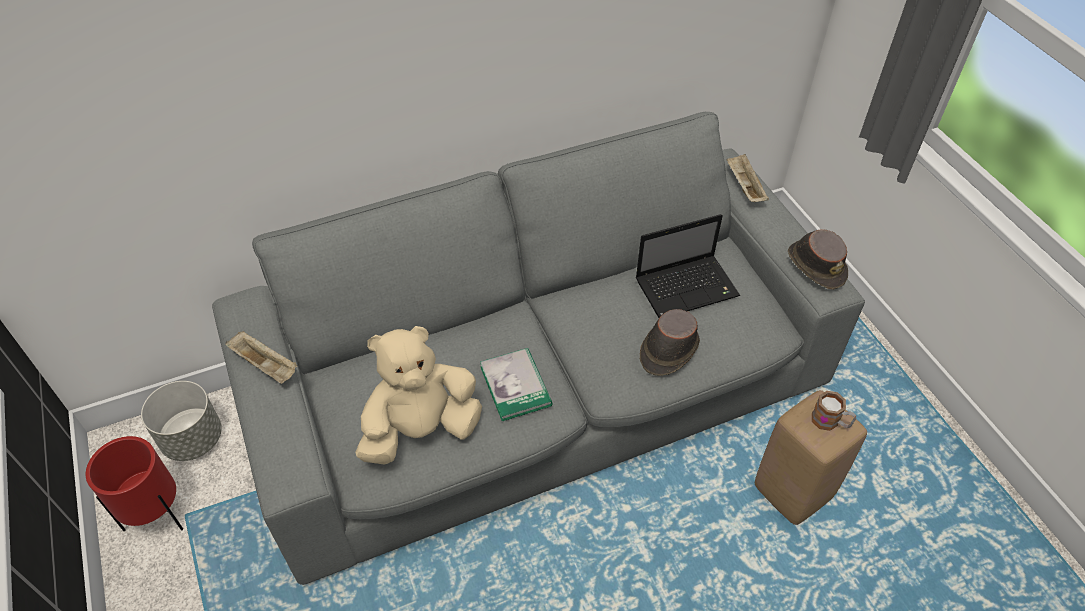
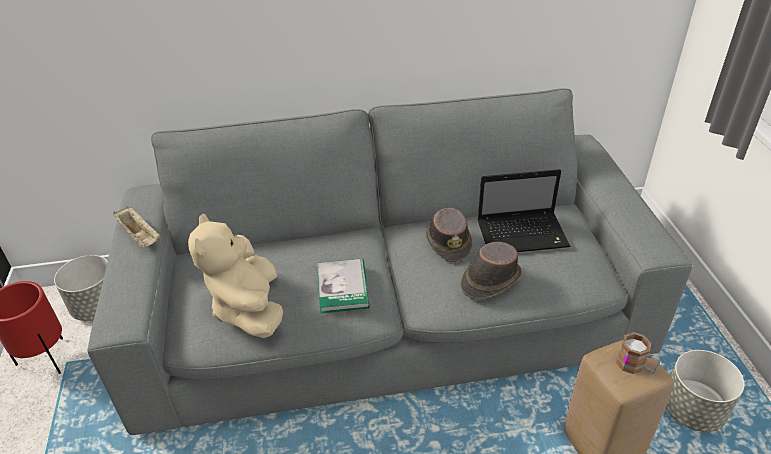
camera: 15 degrees right, 10 degrees down
beige plush toy [355,326,482,465] -> beige plush toy turned 90 degrees counterclockwise [188,214,283,338]
beige tray [726,154,769,202] -> none
brown hat [788,229,848,290] -> brown hat moved to [426,208,472,262]
none -> grey planter [666,350,744,432]

